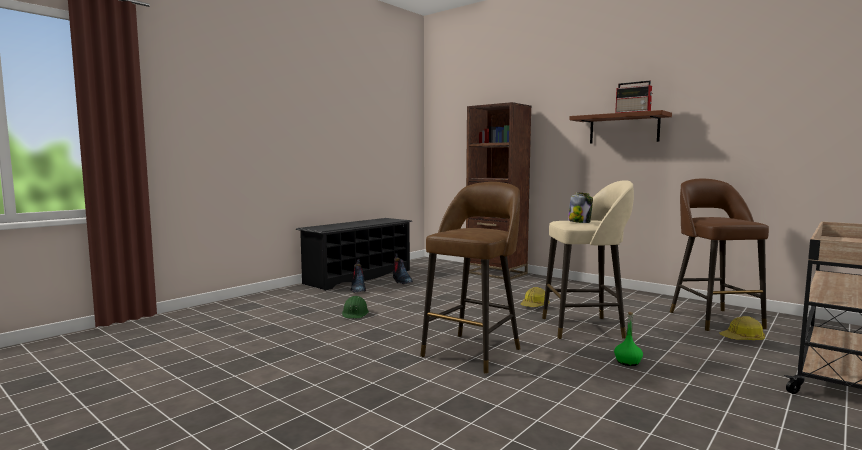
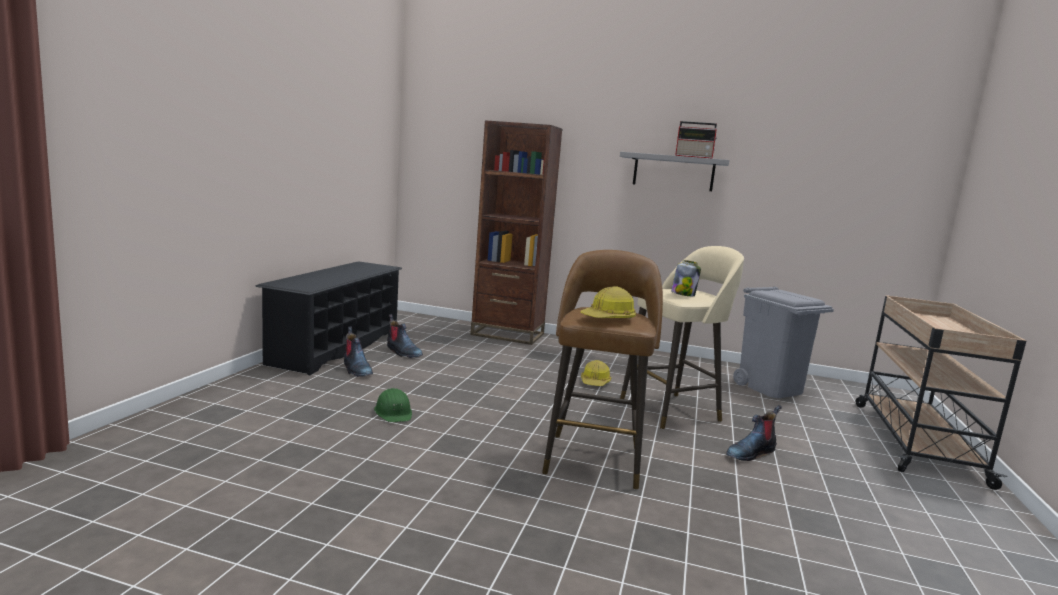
camera: 25 degrees left, 5 degrees up
brown shelf [569,110,672,143] -> grey shelf [620,152,729,191]
green bottle [614,312,643,366] -> boot [726,405,782,461]
brown stool [670,179,769,331] -> grey trash can [733,286,834,398]
hard hat [719,316,765,340] -> hard hat moved to [580,286,636,318]

